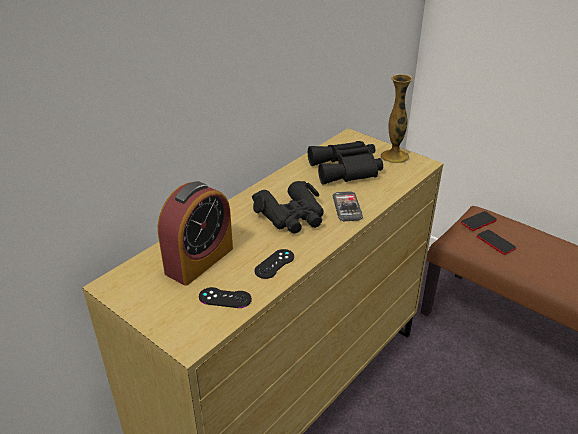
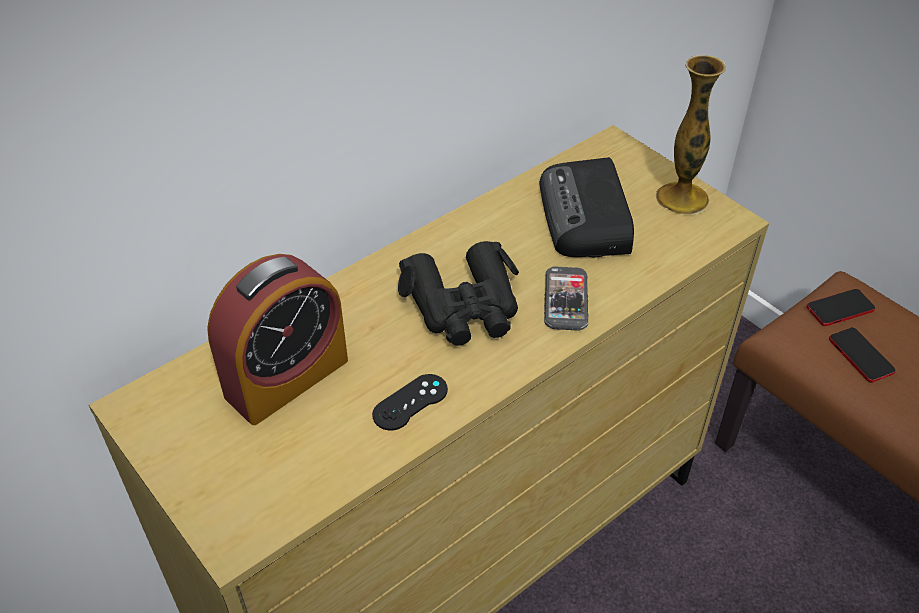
camera: 10 degrees right, 10 degrees up
black game controller [199,287,252,308] -> none
black binoculars [308,141,383,184] -> radio [539,157,634,257]

